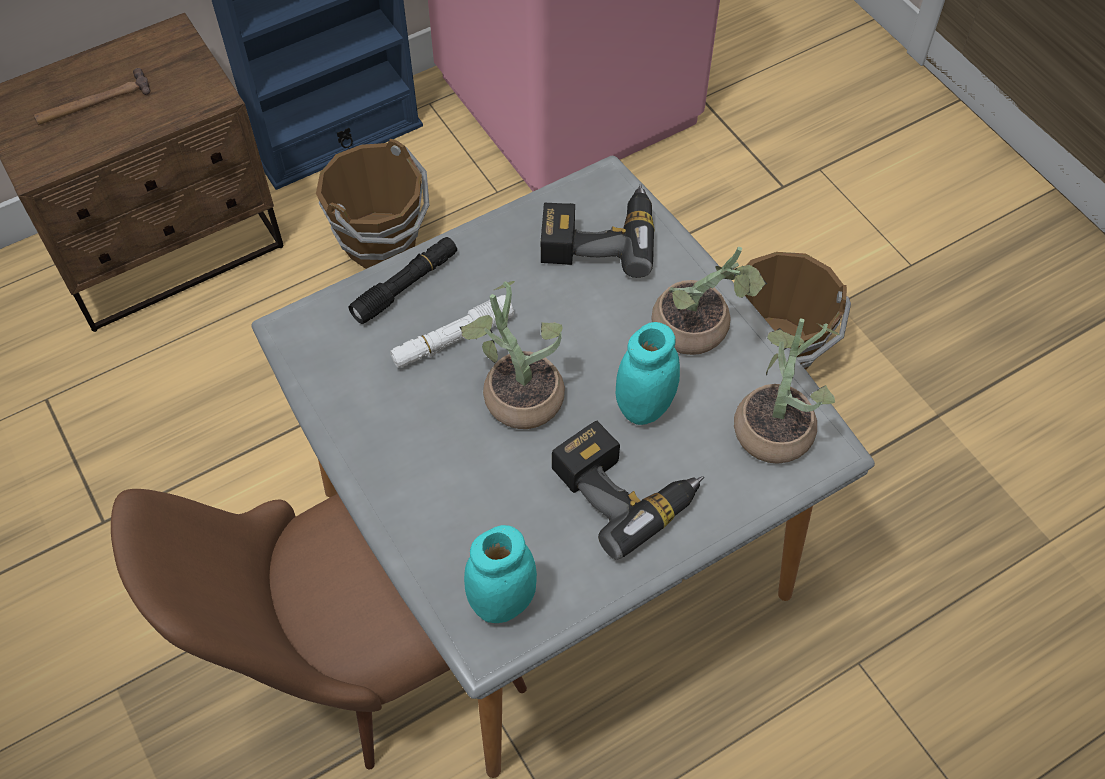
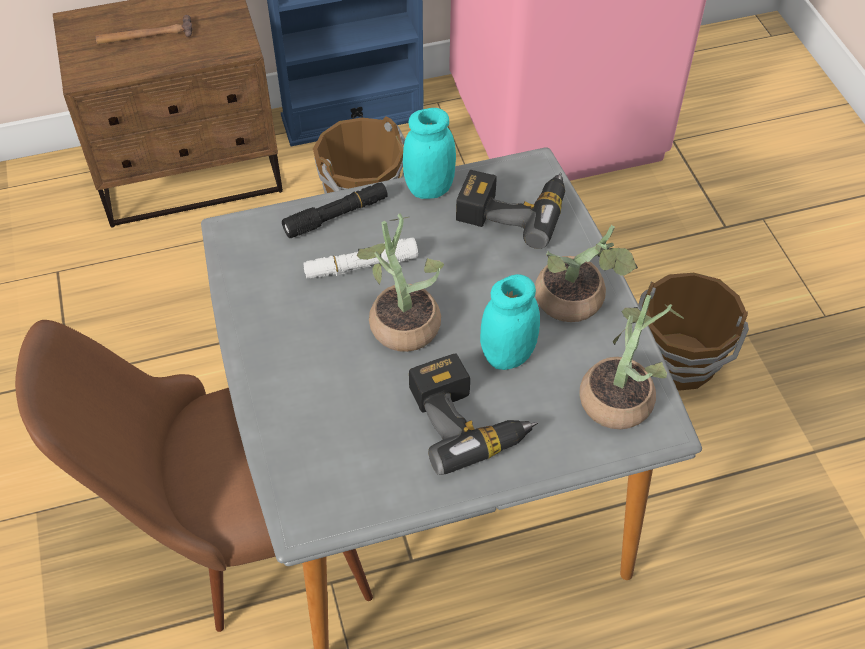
camera: 15 degrees right, 5 degrees down
turquoise jar [464,525,537,623] -> turquoise jar moved to [403,108,456,199]

